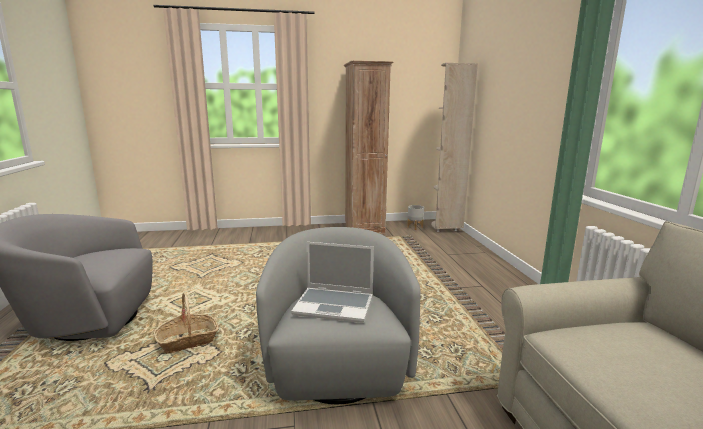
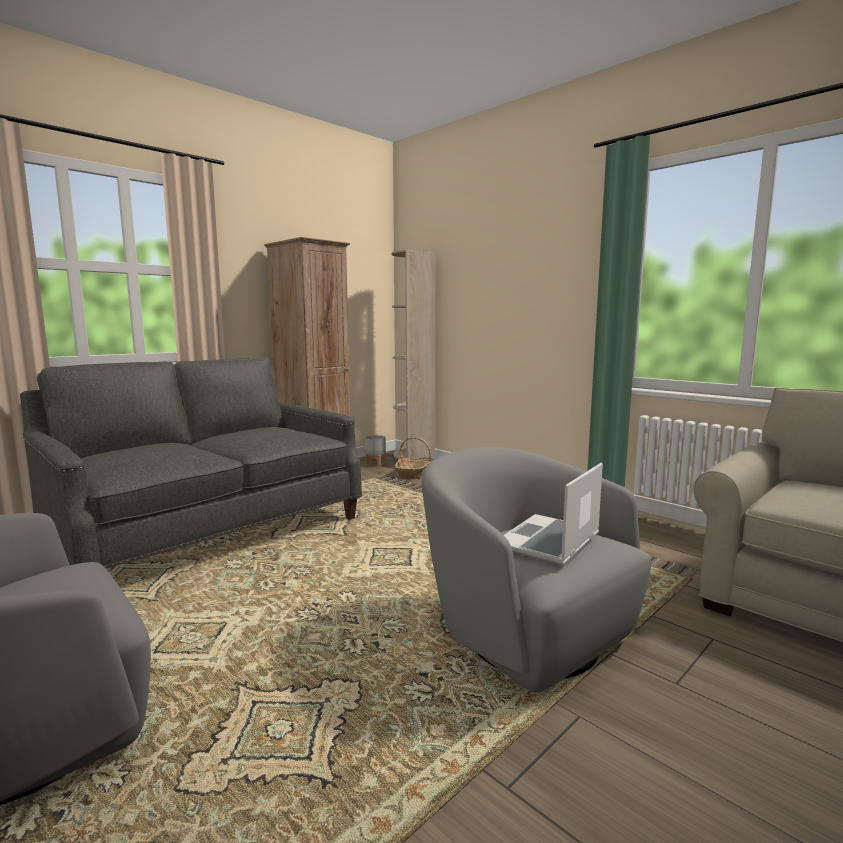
camera: 35 degrees left, 5 degrees down
basket [154,292,219,354] -> basket moved to [395,437,433,479]
laptop [291,242,374,323] -> laptop turned 150 degrees clockwise [504,463,603,566]
none -> grey sofa [20,357,363,568]

